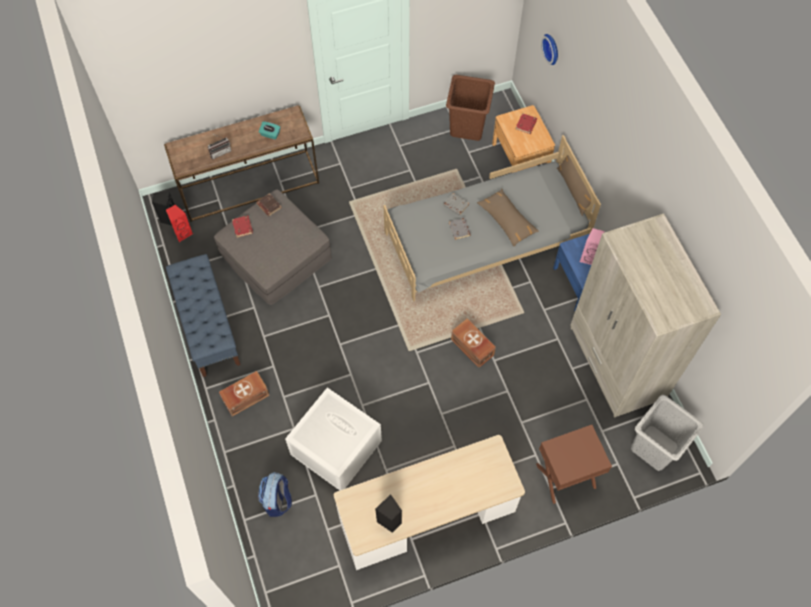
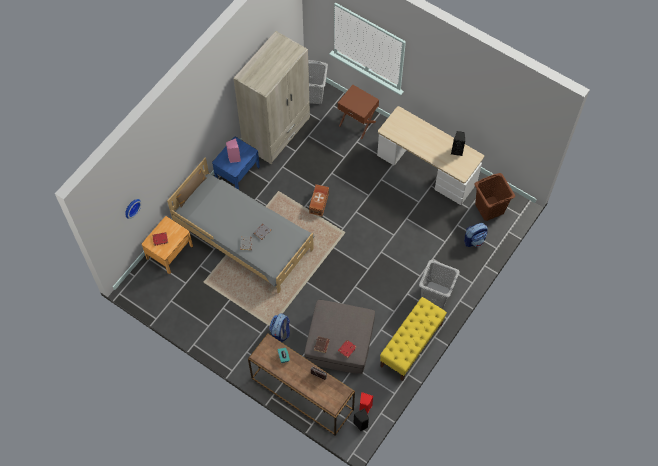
camera: 125 degrees left, 0 degrees up
blue bench [166,254,241,377] -> yellow bench [380,297,447,381]
brown storage box [219,371,270,416] -> grey laundry basket [419,260,460,308]
white storage box [285,387,382,490] -> none
brown laundry basket [446,75,495,141] -> brown laundry basket moved to [475,173,515,221]
brown pillow [477,189,539,247] -> none
none -> backpack [269,313,290,342]

